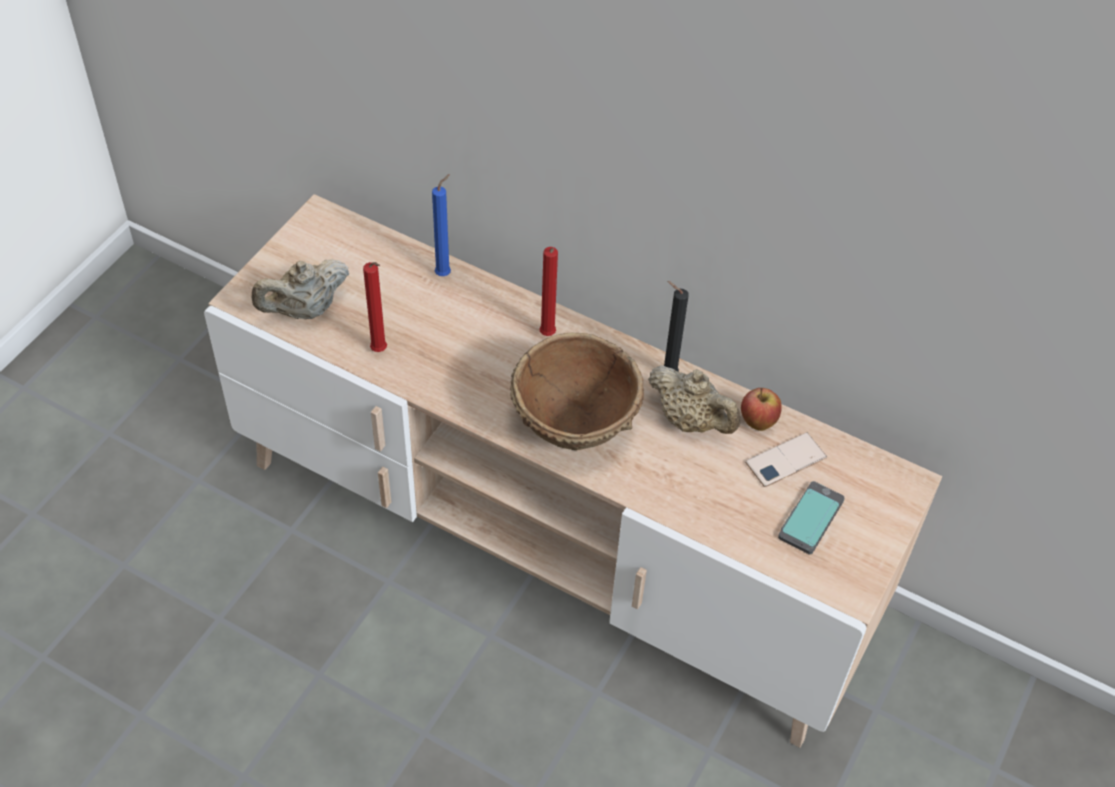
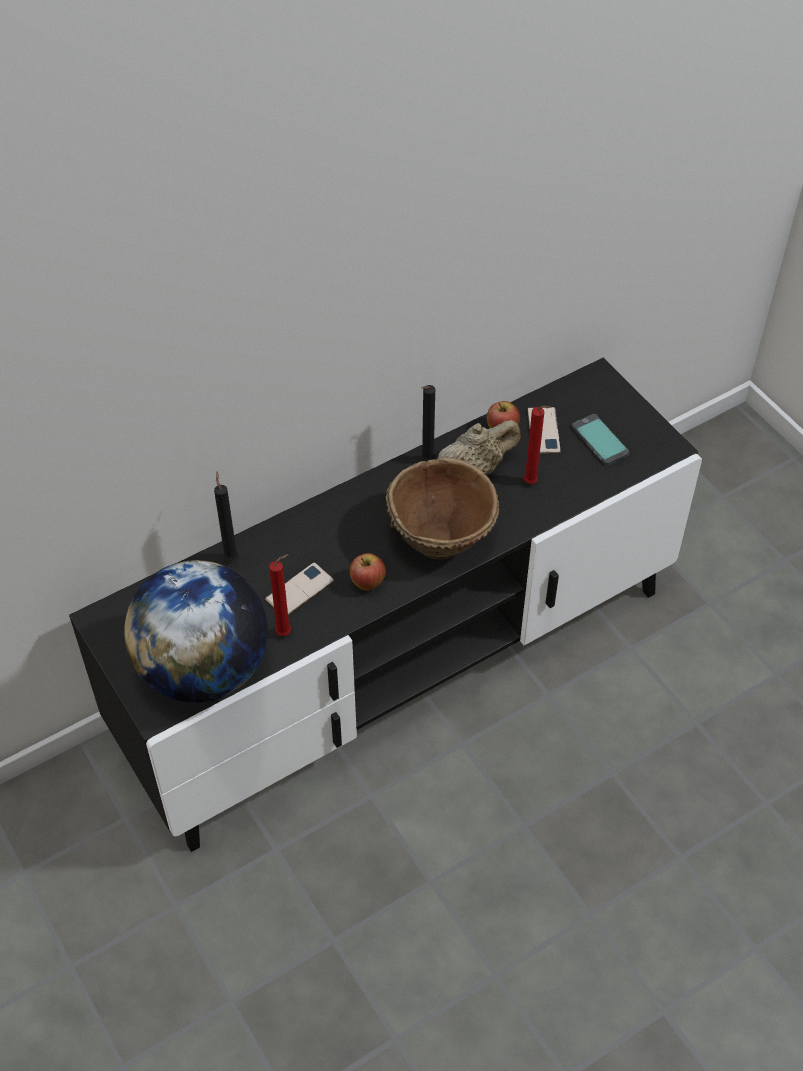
camera: 60 degrees left, 0 degrees up
beige tv stand [204,194,942,748] -> black tv stand [69,358,702,852]
beige teapot [252,259,349,319] -> globe [124,560,268,703]
blue candle [432,174,451,276] -> black candle [214,471,238,561]
red candle [539,247,558,336] -> red candle moved to [524,405,551,484]
none -> phone [265,562,334,615]
none -> apple [350,553,386,591]

